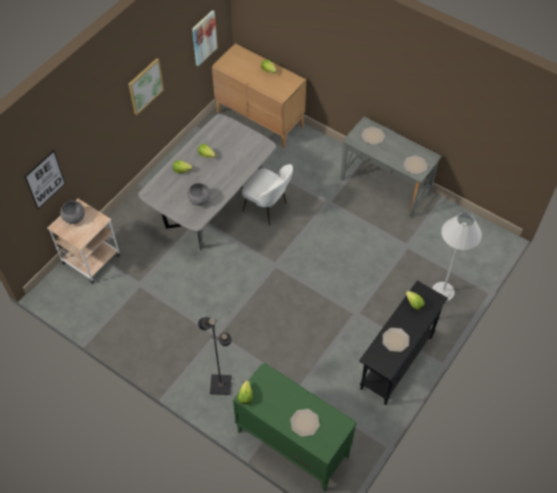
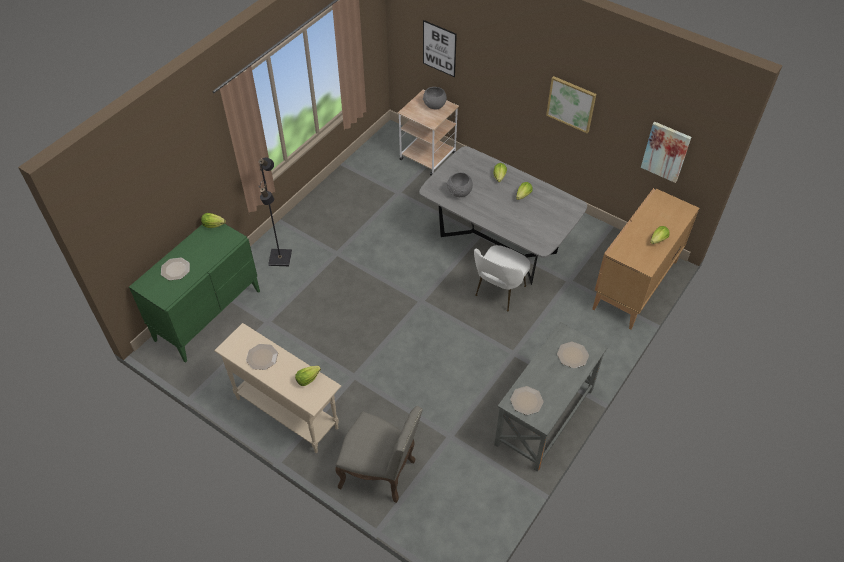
camera: 90 degrees right, 5 degrees down
black console table [359,280,448,405] -> beige console table [214,323,341,453]
white floor lamp [432,213,482,302] -> grey chair [335,406,423,503]

